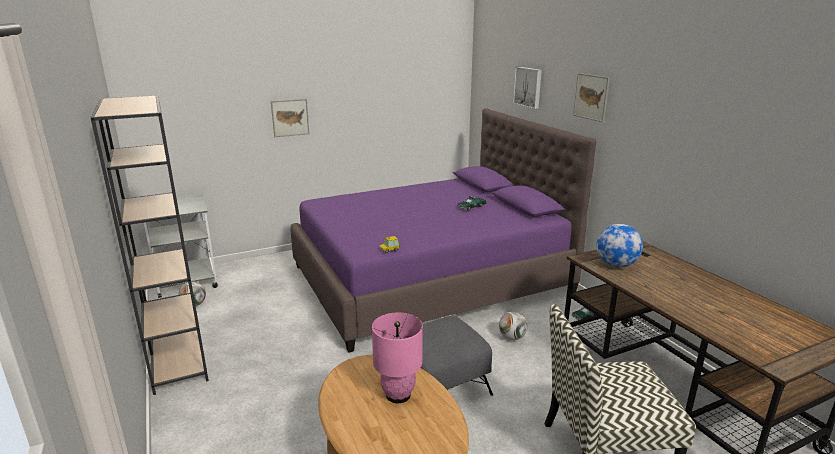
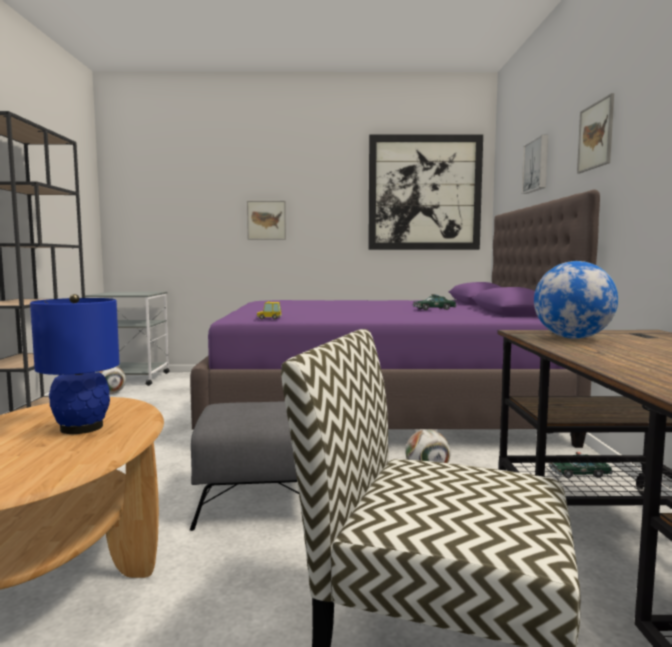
camera: 25 degrees right, 15 degrees down
pink table lamp [372,312,423,403] -> blue table lamp [30,294,120,434]
none -> picture [368,134,483,250]

